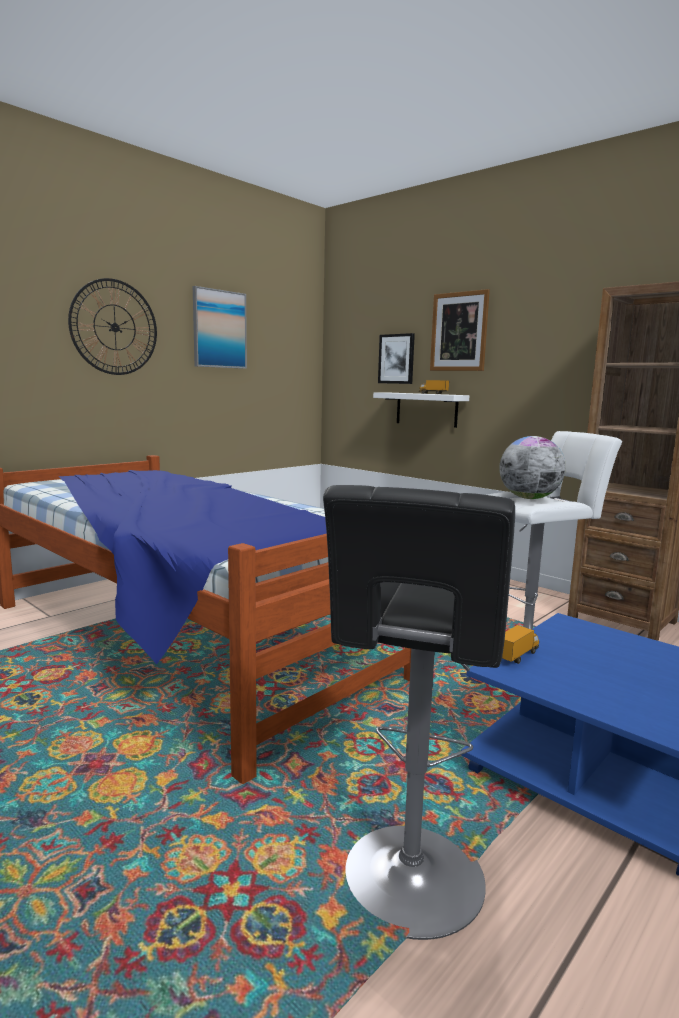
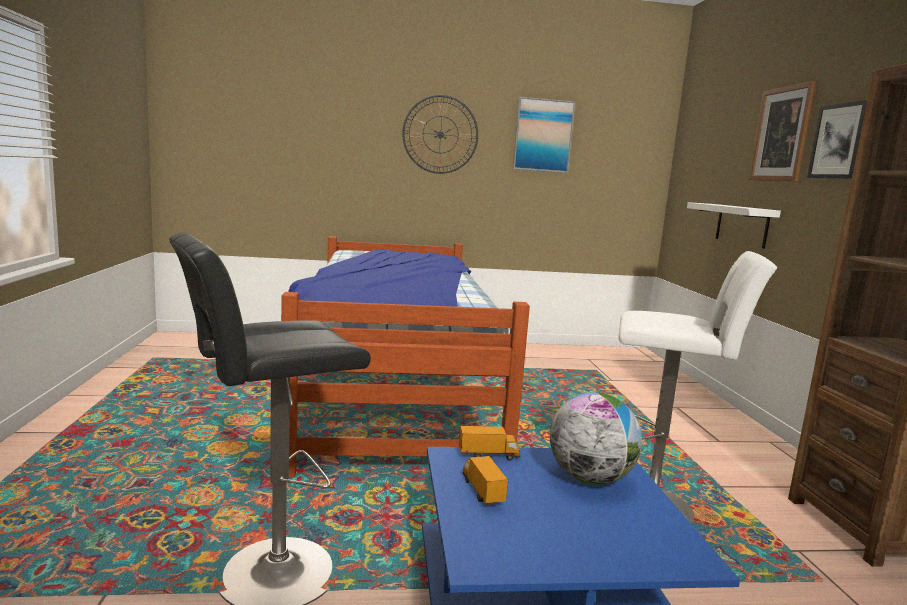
camera: 40 degrees right, 0 degrees up
picture [378,333,415,384] -> picture moved to [807,100,867,179]
toy truck [419,380,449,394] -> toy truck moved to [463,456,508,503]
globe [499,436,566,499] -> globe moved to [550,392,642,485]

